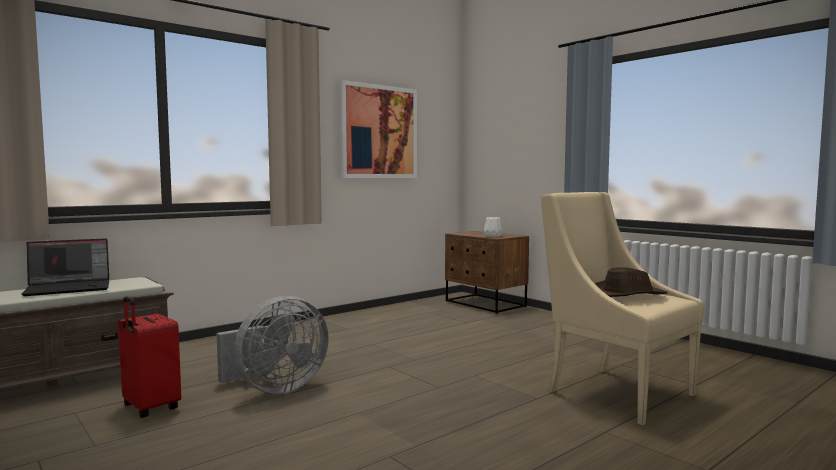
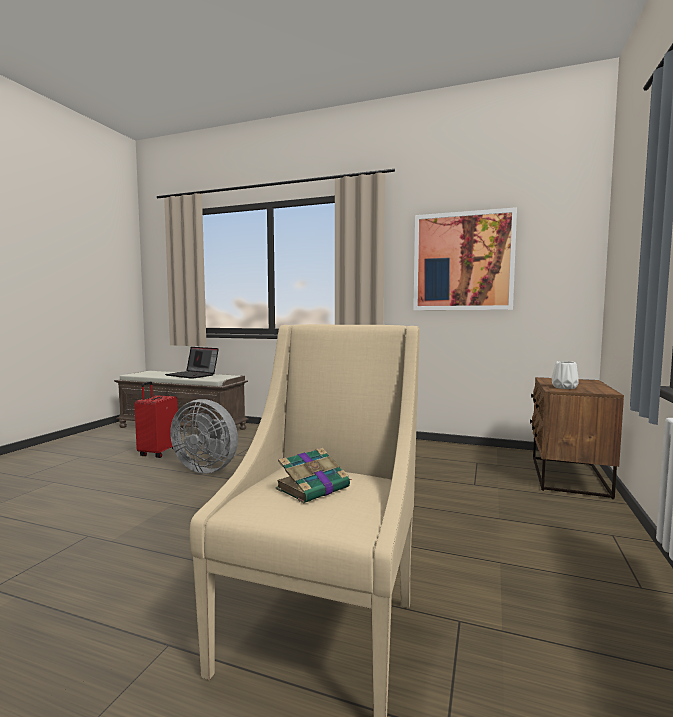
camera: 60 degrees right, 0 degrees up
brown hat [595,267,668,297] -> book [276,448,352,503]

